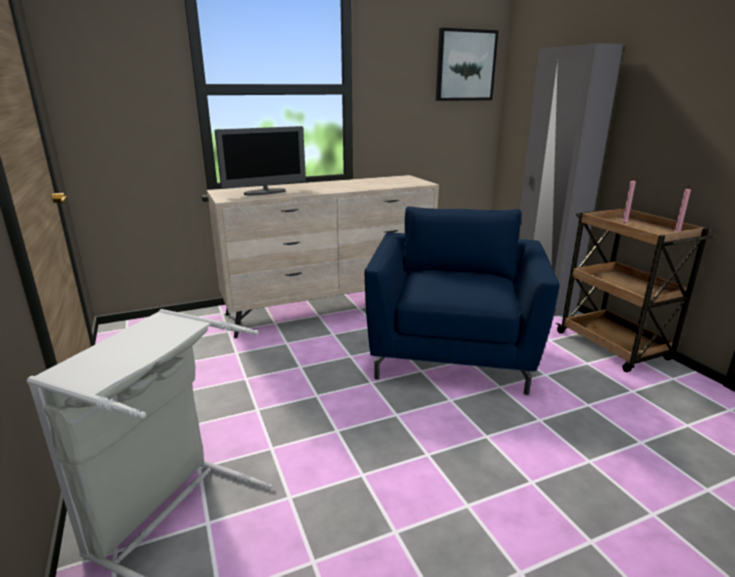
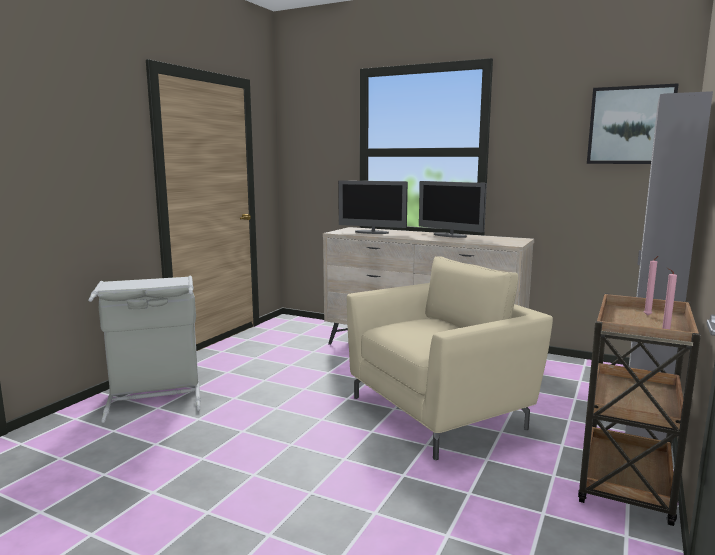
camera: 50 degrees right, 10 degrees down
blue armchair [365,206,560,395] -> beige armchair [347,256,553,460]
none -> monitor [419,181,487,238]

